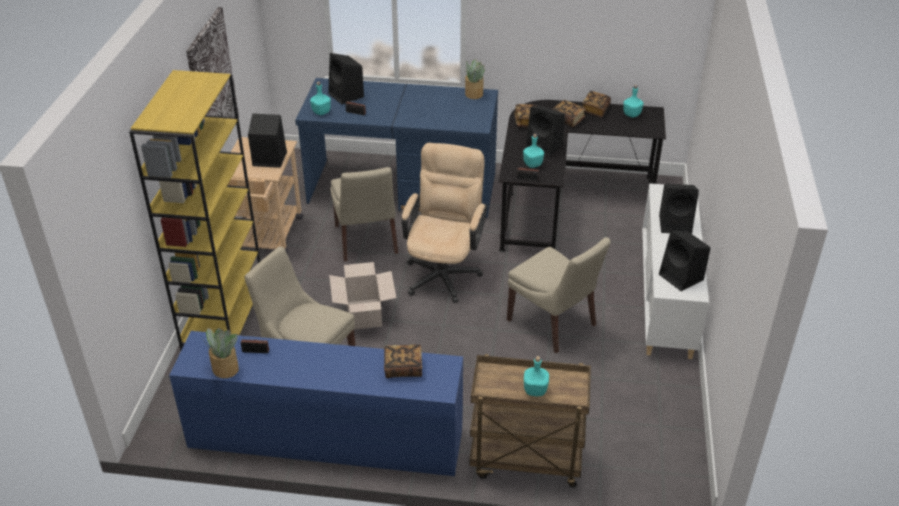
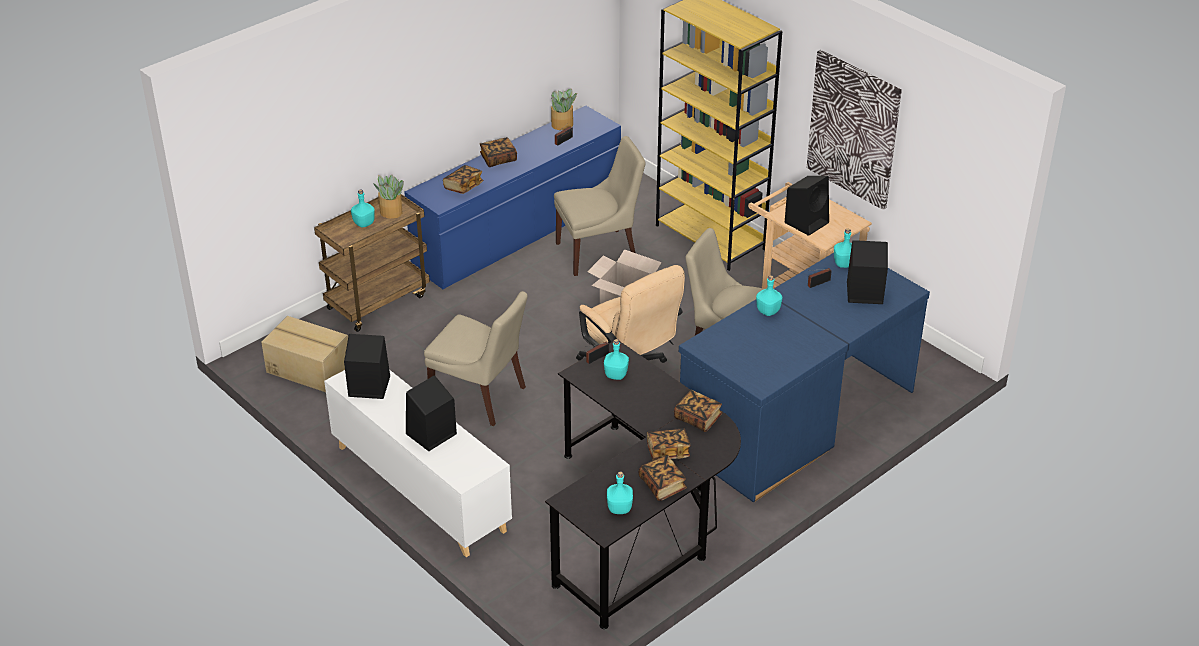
camera: 130 degrees right, 0 degrees up
potted plant [465,59,485,99] -> potted plant moved to [373,174,404,219]
beige chair [507,237,611,354] -> beige chair turned 150 degrees counterclockwise [424,291,528,426]
black speaker [526,106,565,157] -> none
none -> cardboard box [261,316,348,392]
none -> book [480,137,517,167]
none -> turquoise bottle [756,275,782,316]

